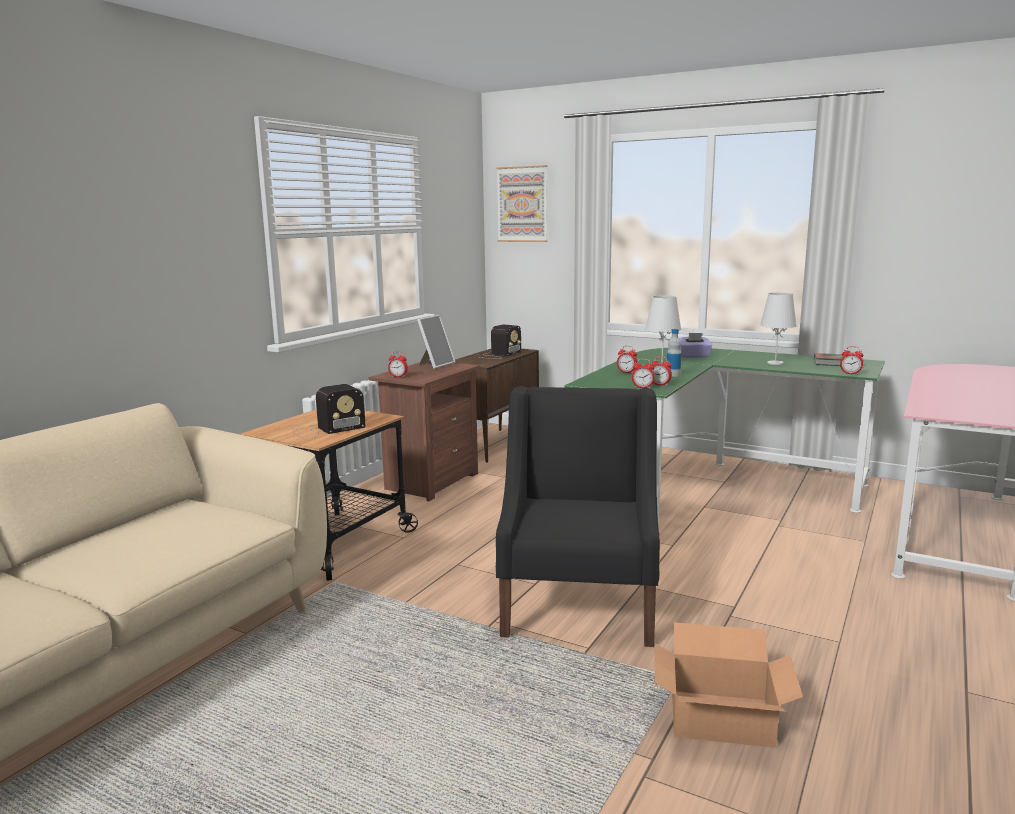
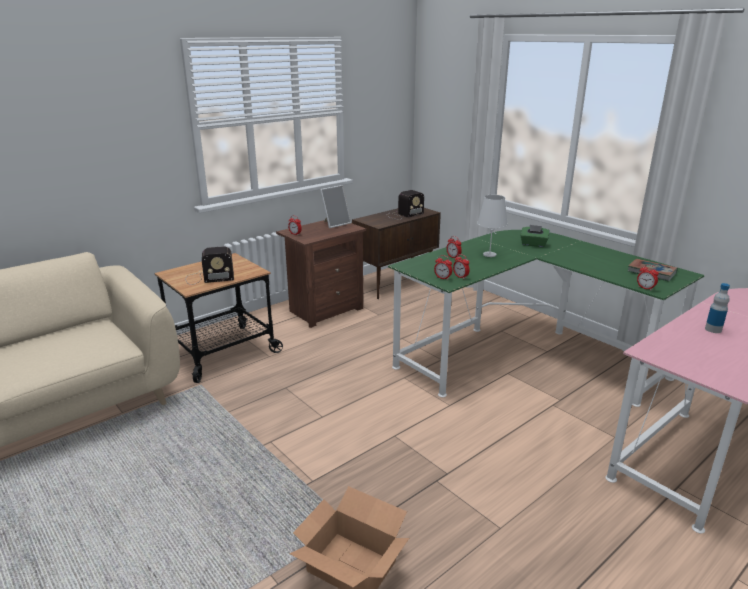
camera: 20 degrees right, 10 degrees up
picture [496,165,547,242] -> none
black armchair [496,386,660,647] -> none
bottle [667,329,681,377] -> bottle moved to [705,283,730,333]
purple tissue box [679,333,712,358] -> green tissue box [521,225,550,247]
white table lamp [760,293,797,365] -> none

